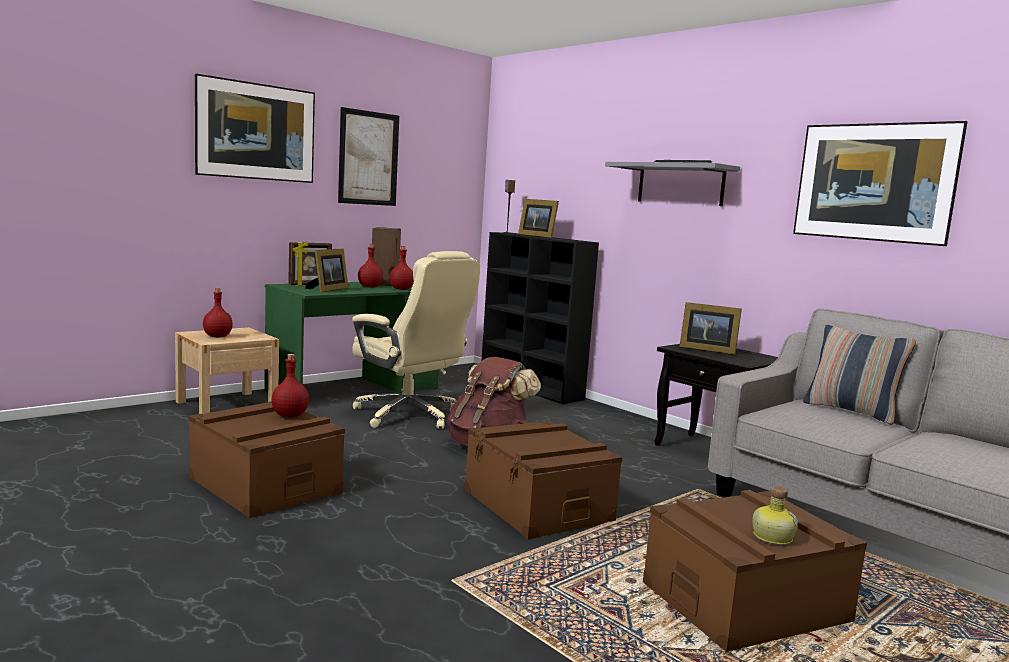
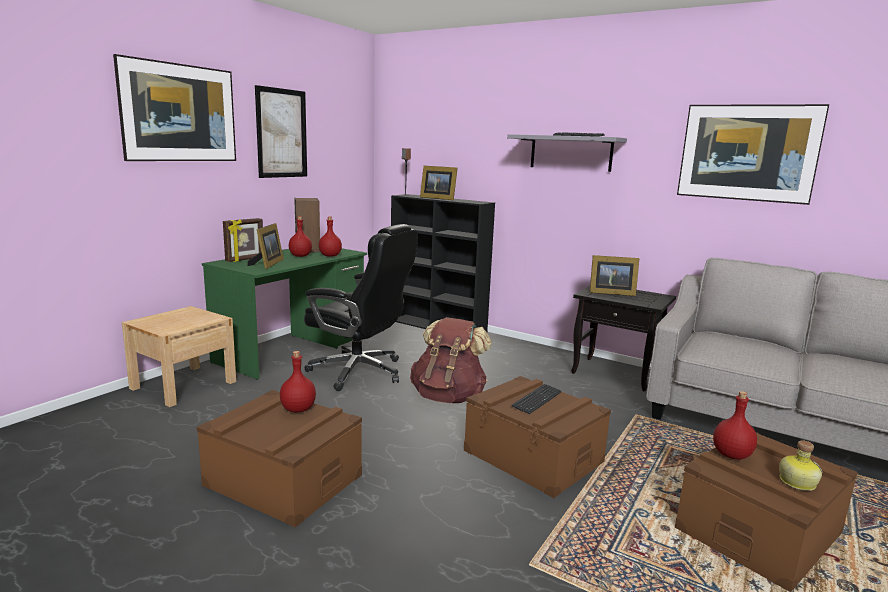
camera: 15 degrees left, 5 degrees up
red bottle [203,288,233,337] -> red bottle moved to [713,391,757,460]
beige office chair [352,251,480,429] -> black office chair [304,224,418,391]
pillow [803,325,916,424] -> none
none -> keyboard [512,384,561,414]

